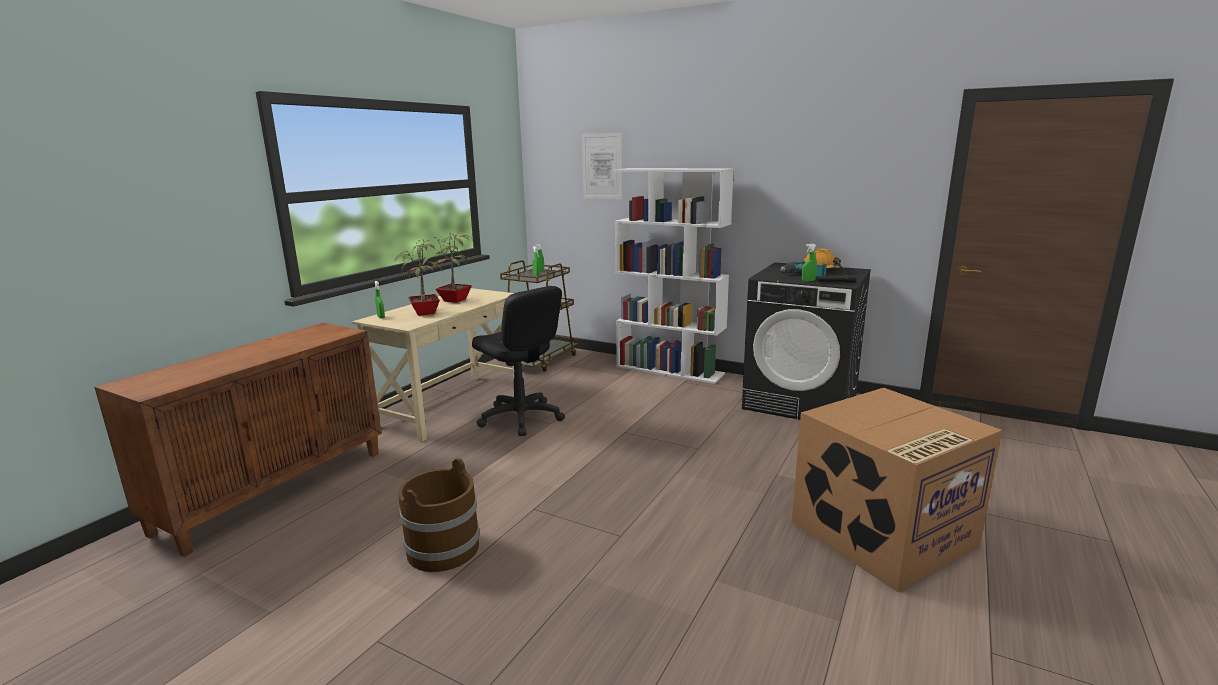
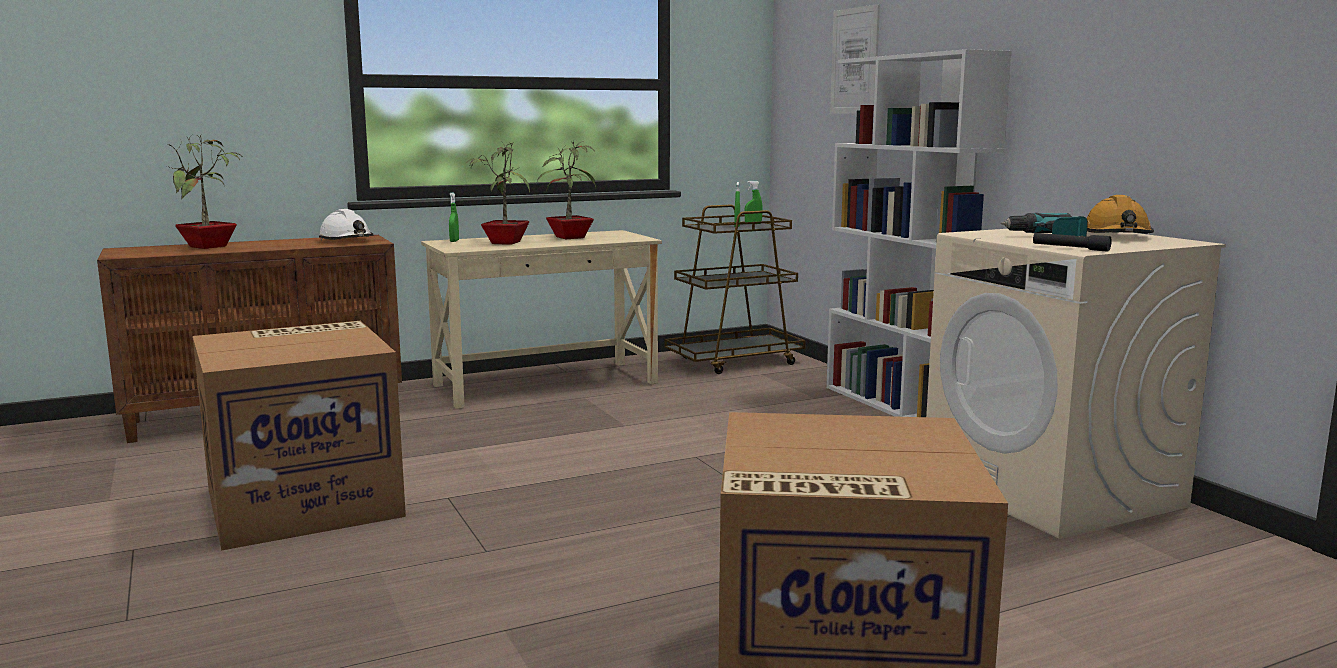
camera: 35 degrees right, 5 degrees down
brown bucket [398,458,480,572] -> cardboard box [192,321,406,551]
black office chair [472,286,565,436] -> none
black washing machine [742,262,871,420] -> beige washing machine [926,229,1226,539]
green spray bottle [802,244,817,282] -> none
none -> potted plant [167,135,244,249]
none -> white hard hat [319,209,374,240]

